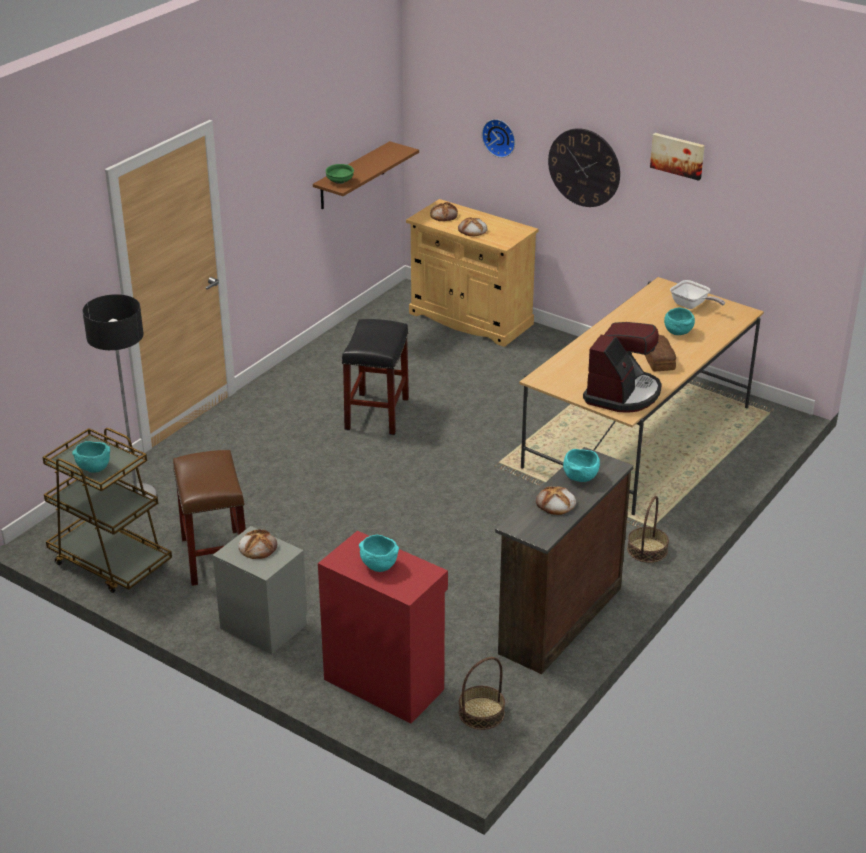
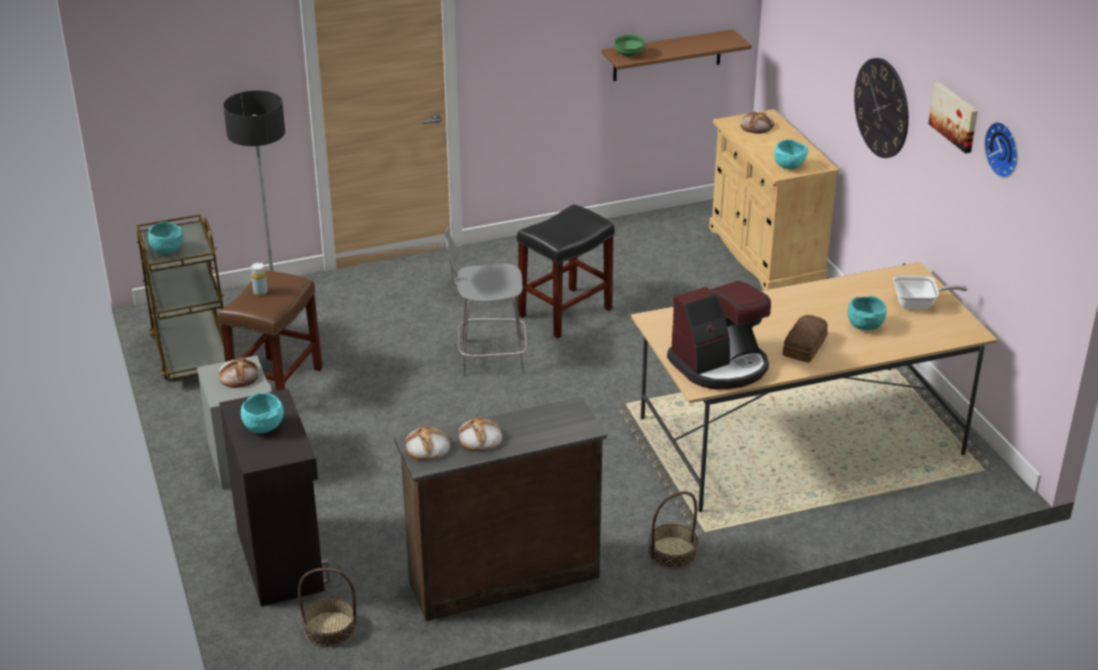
camera: 35 degrees right, 0 degrees up
red cabinet [318,531,448,723] -> black cabinet [219,389,330,606]
bread [458,217,488,236] -> bread moved to [405,426,450,460]
wall clock [482,119,515,158] -> wall clock moved to [984,122,1018,178]
turquoise bowl [563,449,600,482] -> turquoise bowl moved to [774,139,808,169]
frying pan [670,280,725,309] -> frying pan turned 75 degrees counterclockwise [893,275,968,310]
none -> yellow bottle [251,263,268,296]
none -> grey stool [445,226,527,375]

